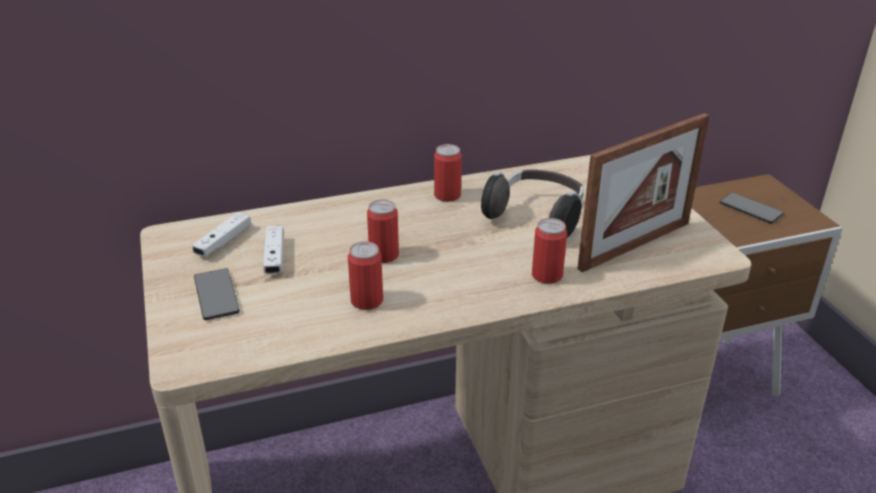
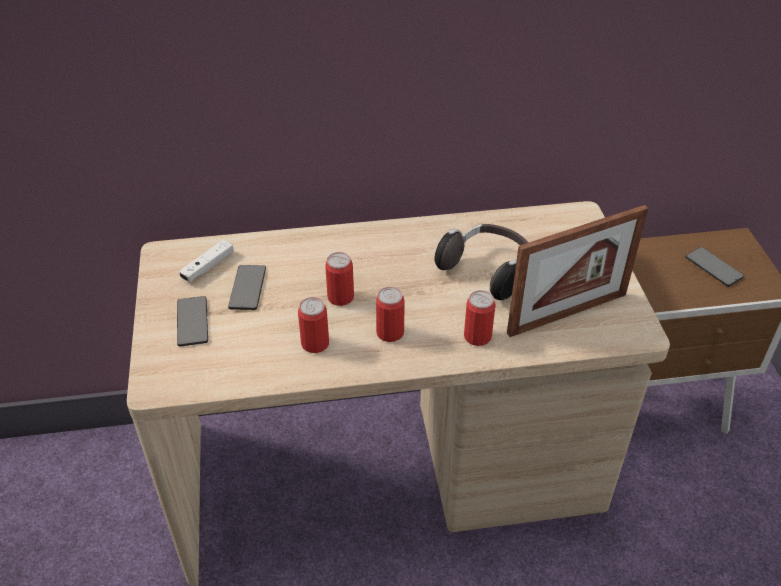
camera: 10 degrees right, 10 degrees up
white game controller [263,225,284,274] -> phone [228,265,266,310]
can [434,144,462,202] -> can moved to [376,287,405,342]

